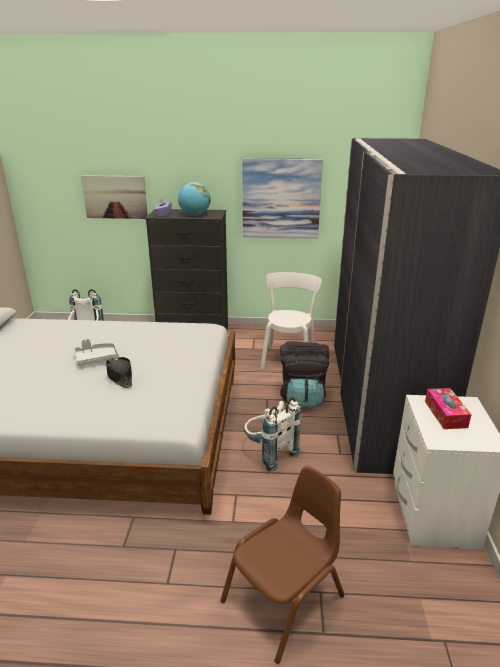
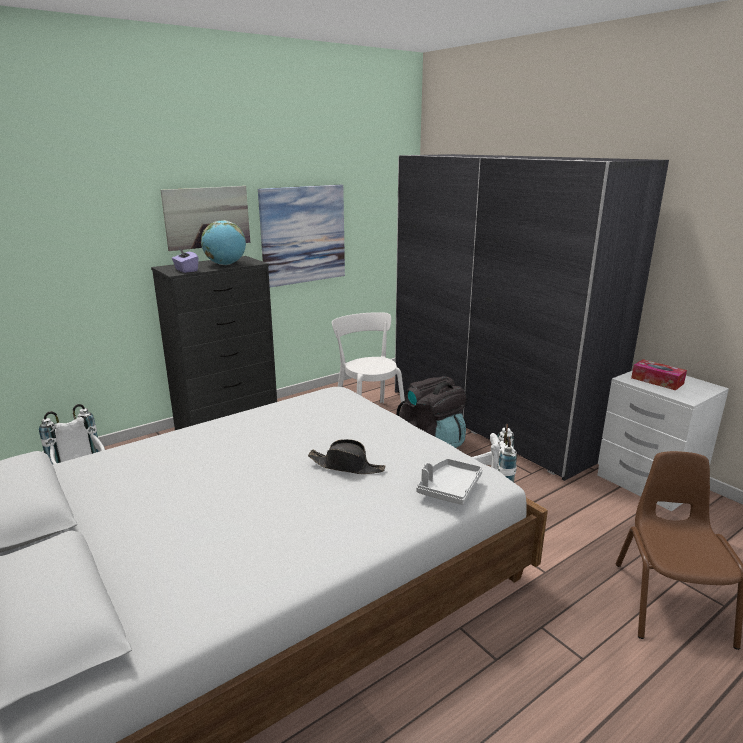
camera: 40 degrees left, 5 degrees down
grey tray [74,339,119,366] -> grey tray moved to [416,459,483,505]
picture [81,175,148,219] -> picture moved to [161,186,250,251]

